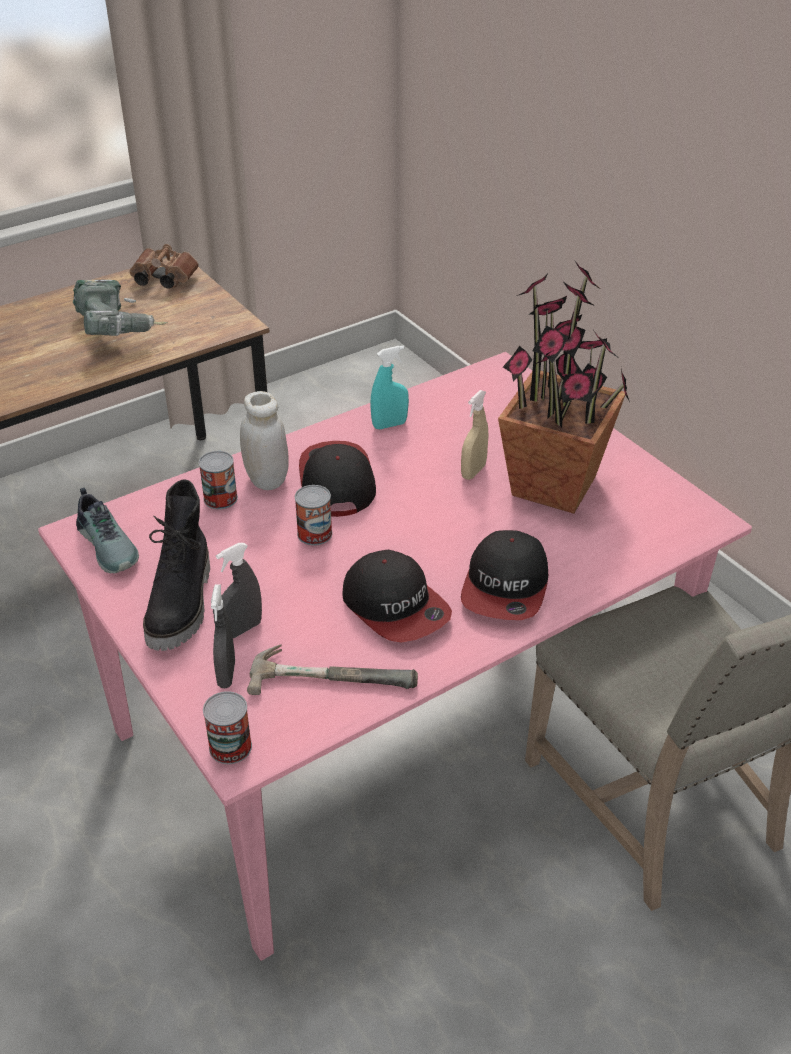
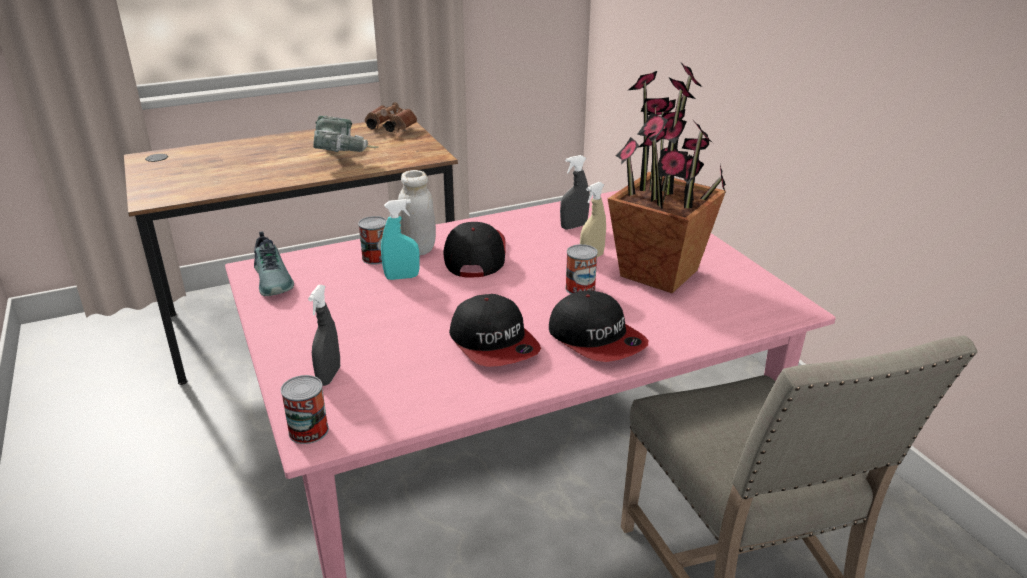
camera: 10 degrees right, 10 degrees down
black boot [143,480,210,651] -> none
grey spray bottle [216,543,262,638] -> grey spray bottle moved to [560,155,589,230]
hammer [247,644,418,695] -> none
can [295,485,332,546] -> can moved to [565,244,598,294]
turquoise spray bottle [370,346,409,429] -> turquoise spray bottle moved to [381,199,420,280]
cap [461,530,548,620] -> cap turned 60 degrees counterclockwise [549,290,648,362]

